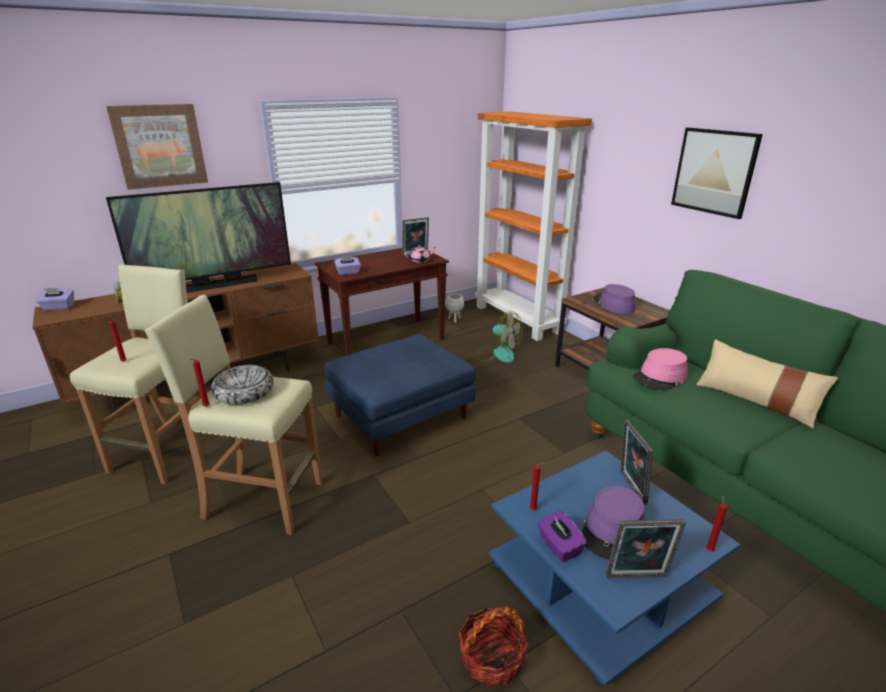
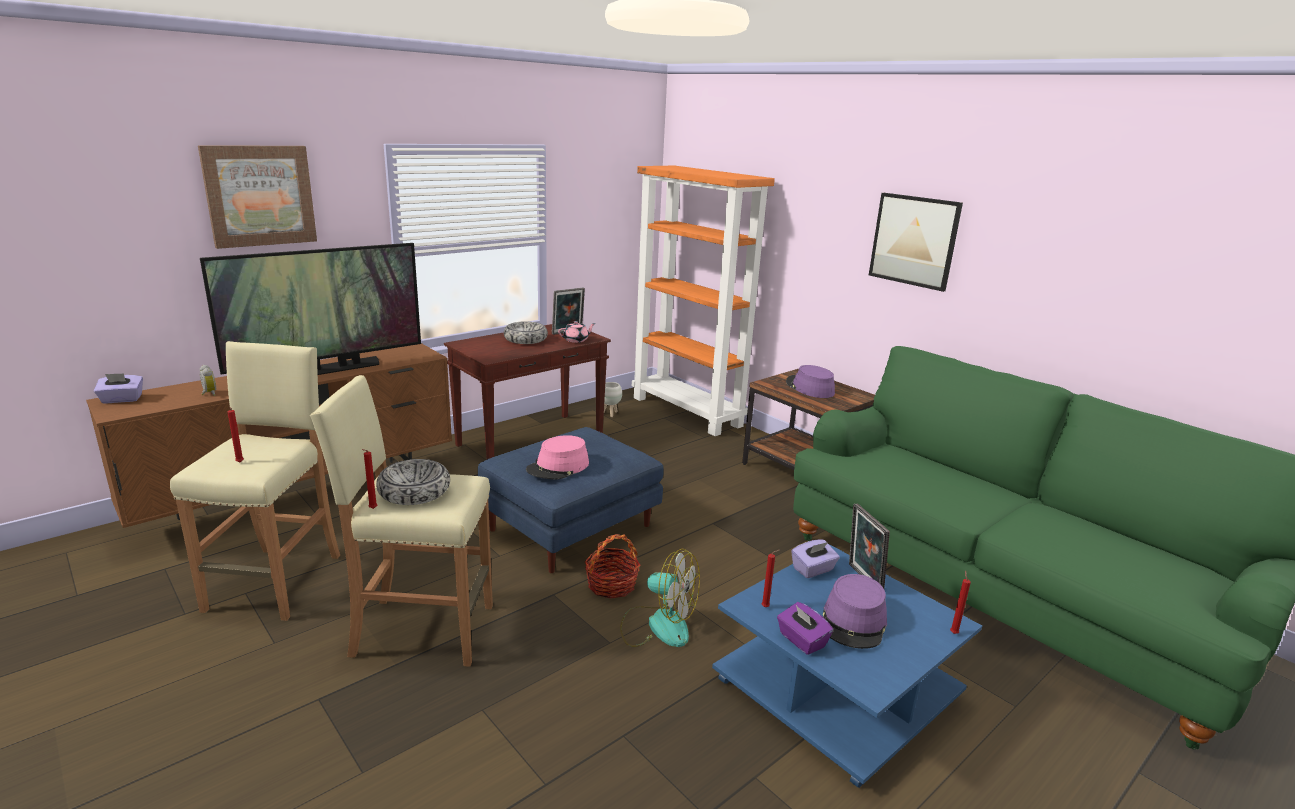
camera: 10 degrees left, 5 degrees down
purple tissue box [334,255,361,275] -> purple tissue box moved to [791,539,840,578]
basket [458,606,528,687] -> basket moved to [585,534,640,599]
fan [477,311,522,363] -> fan moved to [620,549,700,647]
picture frame [606,519,686,579] -> none
pink hat [633,348,688,390] -> pink hat moved to [526,435,589,480]
beige pillow [696,339,838,429] -> none
none -> bowl [504,321,548,344]

